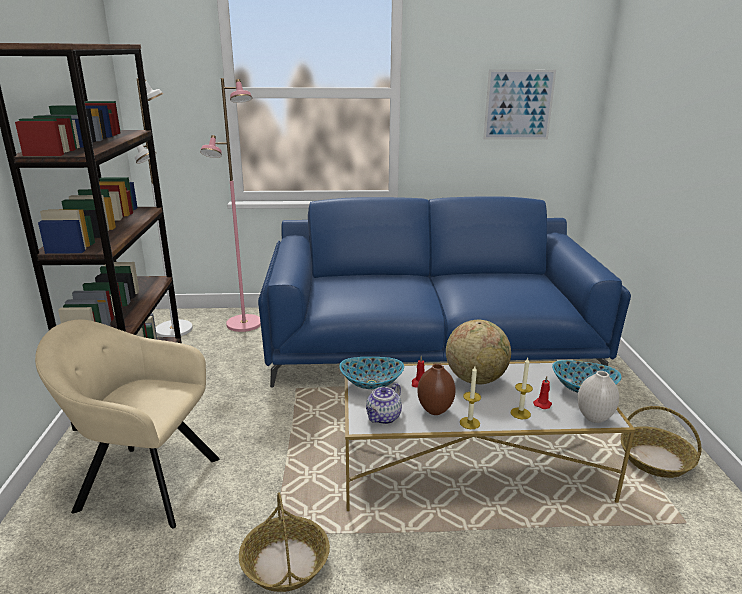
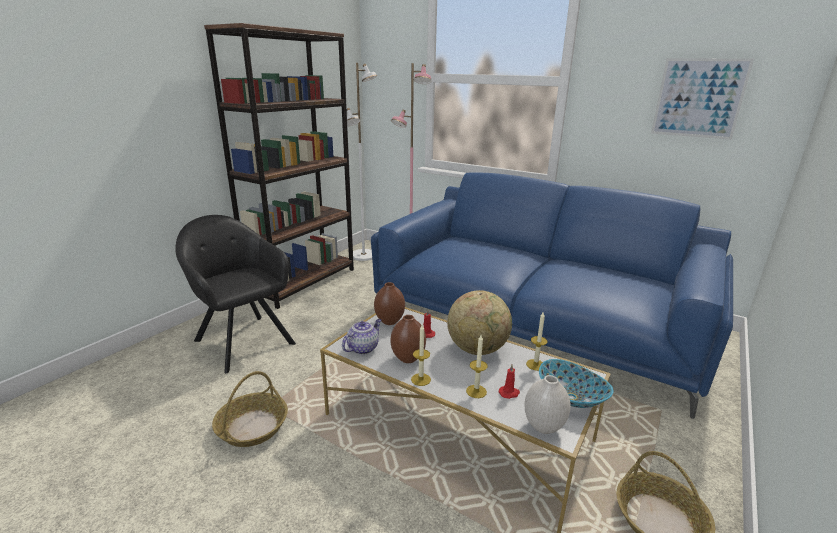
camera: 35 degrees right, 0 degrees up
beige armchair [35,319,220,528] -> black armchair [175,215,296,373]
bowl [339,357,404,389] -> brown vase [374,282,405,325]
teapot [366,383,402,424] -> teapot turned 150 degrees clockwise [342,319,382,355]
none -> candle [526,312,548,371]

